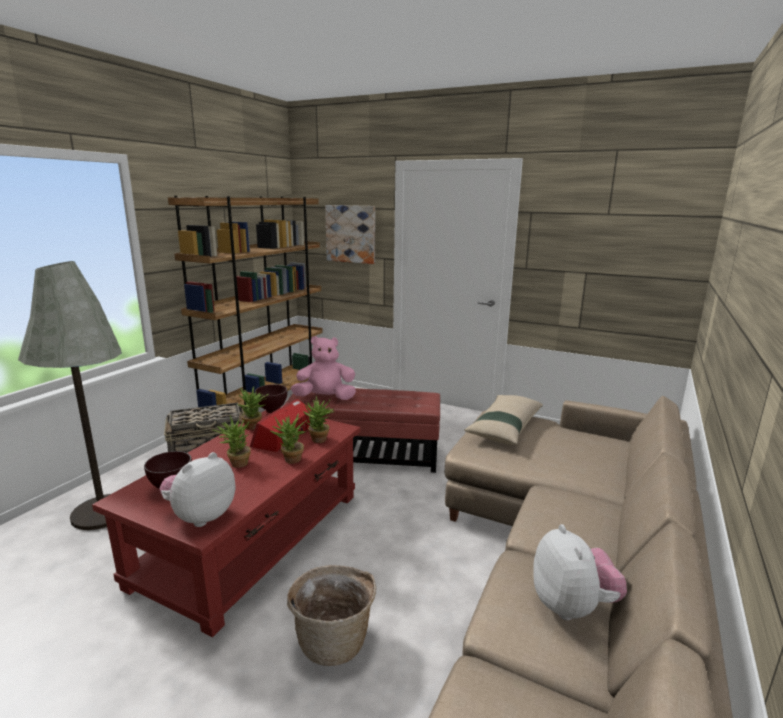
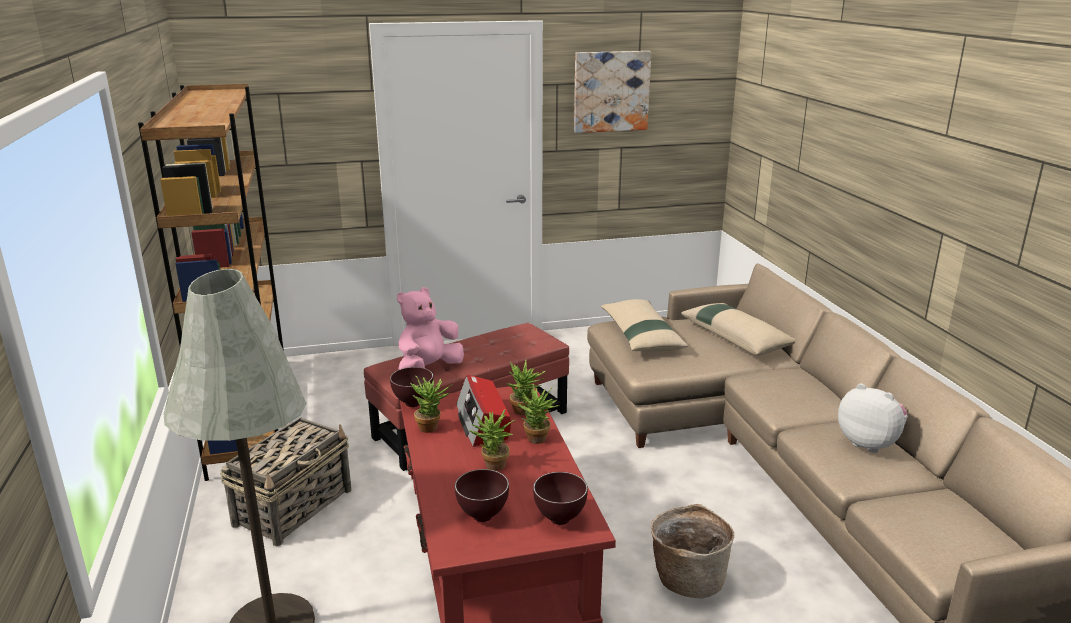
camera: 40 degrees left, 5 degrees up
plush toy [160,452,236,527] -> brown bowl [533,472,588,525]
picture [325,205,375,264] -> picture moved to [574,51,651,133]
none -> beige pillow [681,303,796,356]

